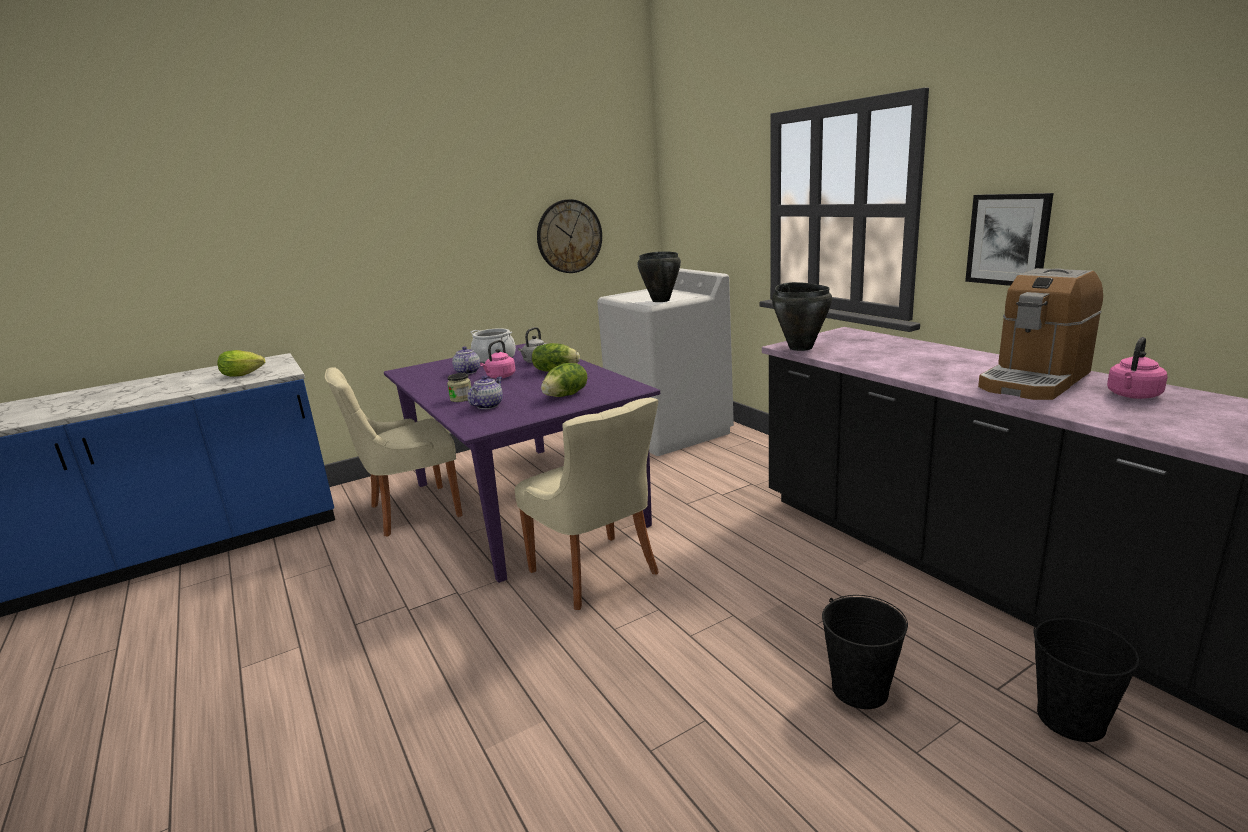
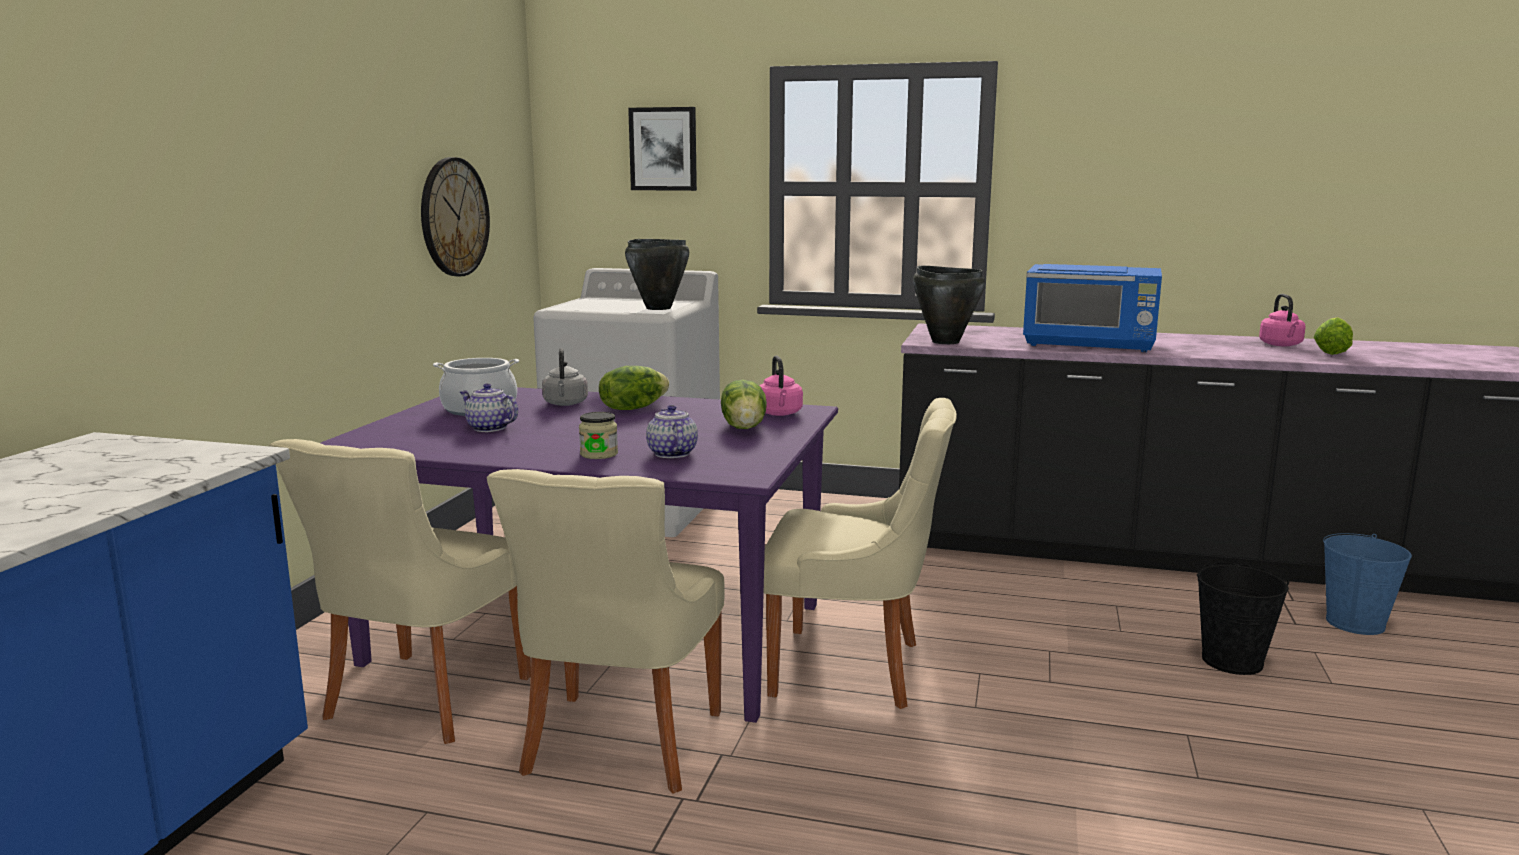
camera: 45 degrees left, 5 degrees down
lettuce [218,350,265,377] -> lettuce moved to [1314,317,1353,355]
pink kettle [480,340,516,378] -> pink kettle moved to [760,356,803,416]
picture [965,193,1054,286] -> picture moved to [628,107,697,191]
coffee machine [978,268,1103,400] -> none
black bucket [1034,616,1140,742] -> blue bucket [1323,533,1412,635]
none -> beige chair [487,469,725,793]
none -> blue microwave [1023,264,1162,352]

